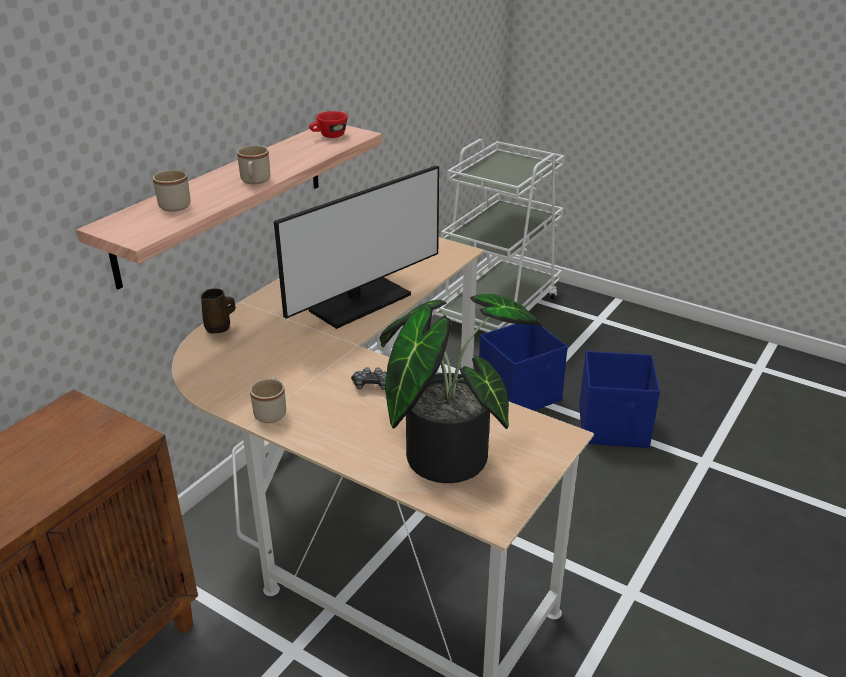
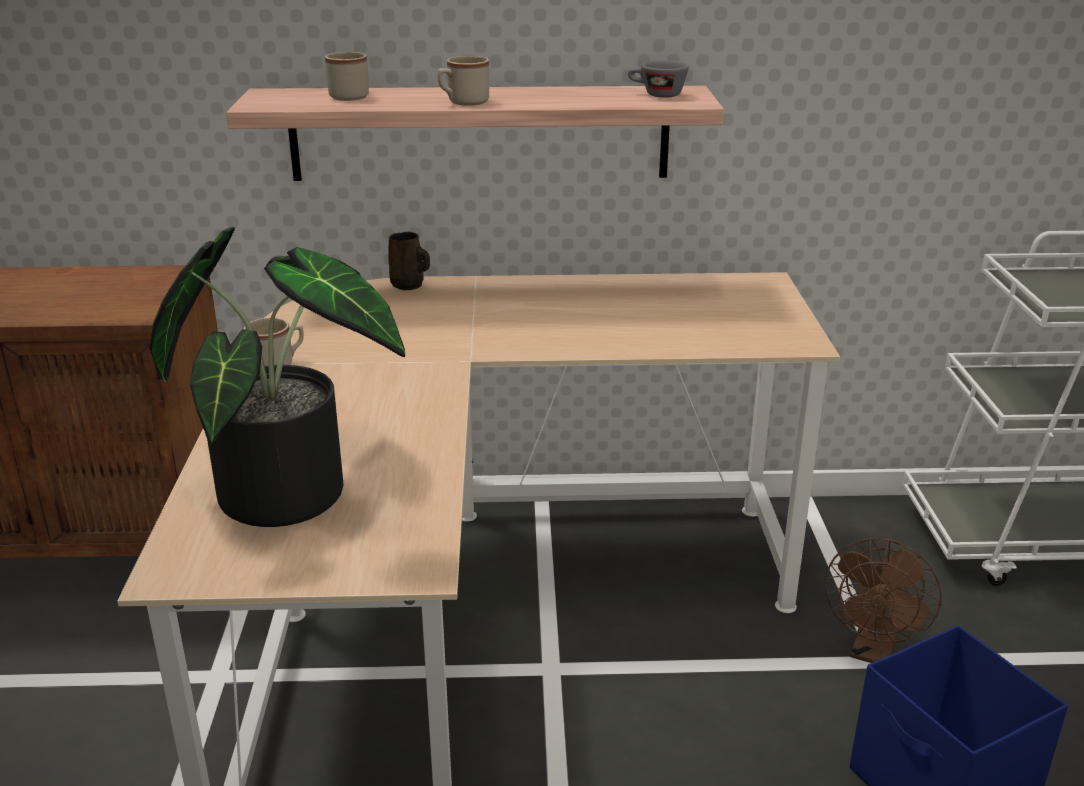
camera: 55 degrees right, 5 degrees down
monitor [274,165,439,329] -> none
red cup [309,111,348,138] -> grey cup [628,60,689,98]
game controller [351,367,387,390] -> none
blue storage box [479,324,568,411] -> brown fan [825,538,942,663]

